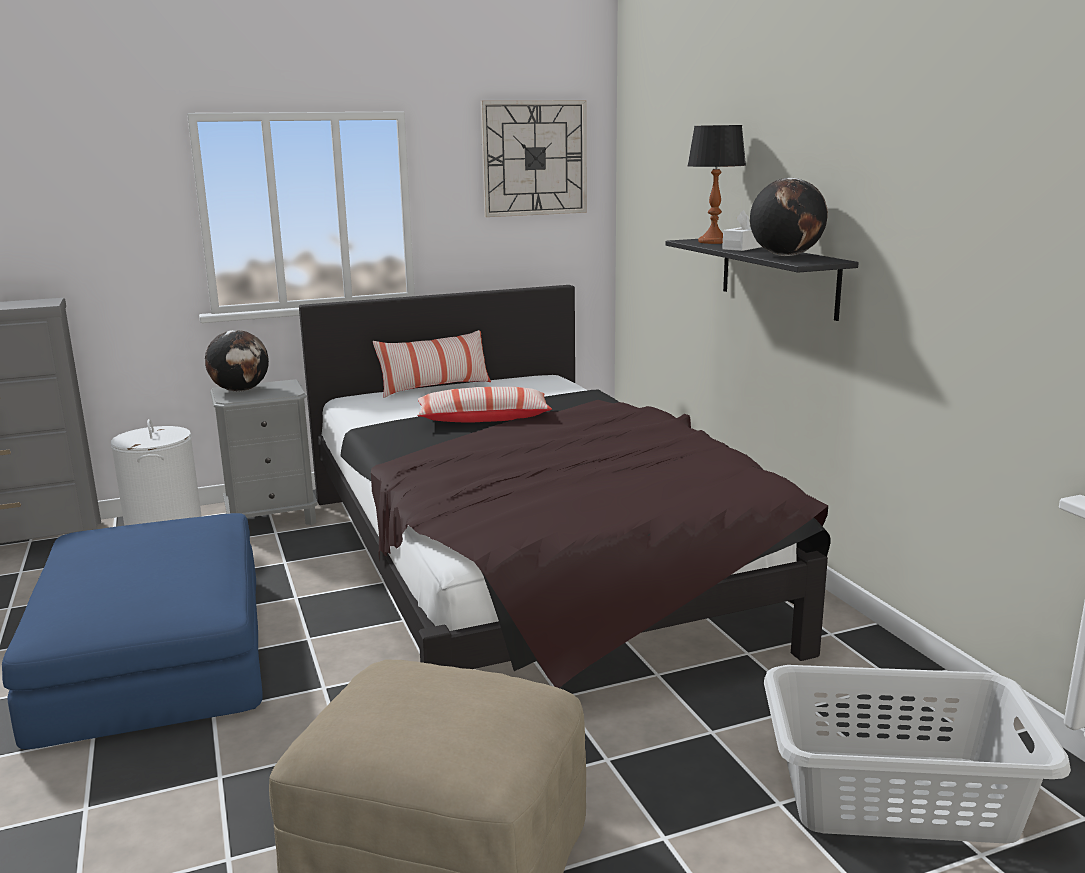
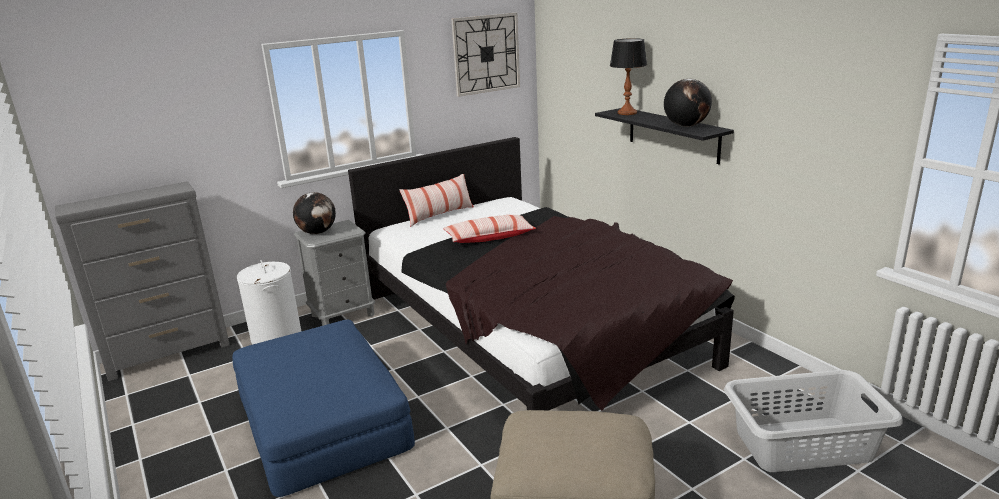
camera: 10 degrees left, 5 degrees up
white tissue box [722,210,762,251] -> none

